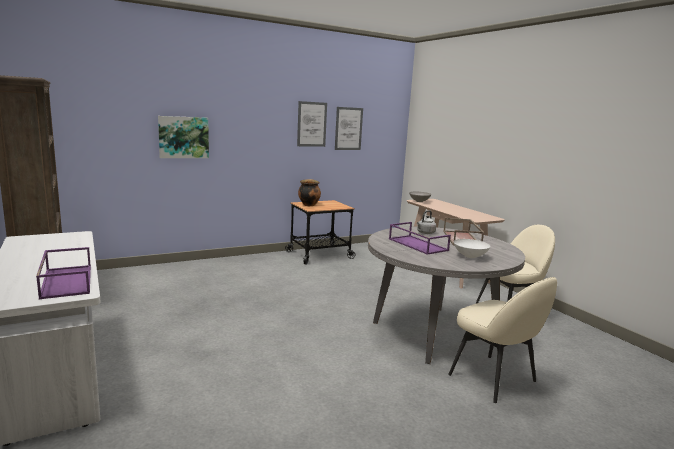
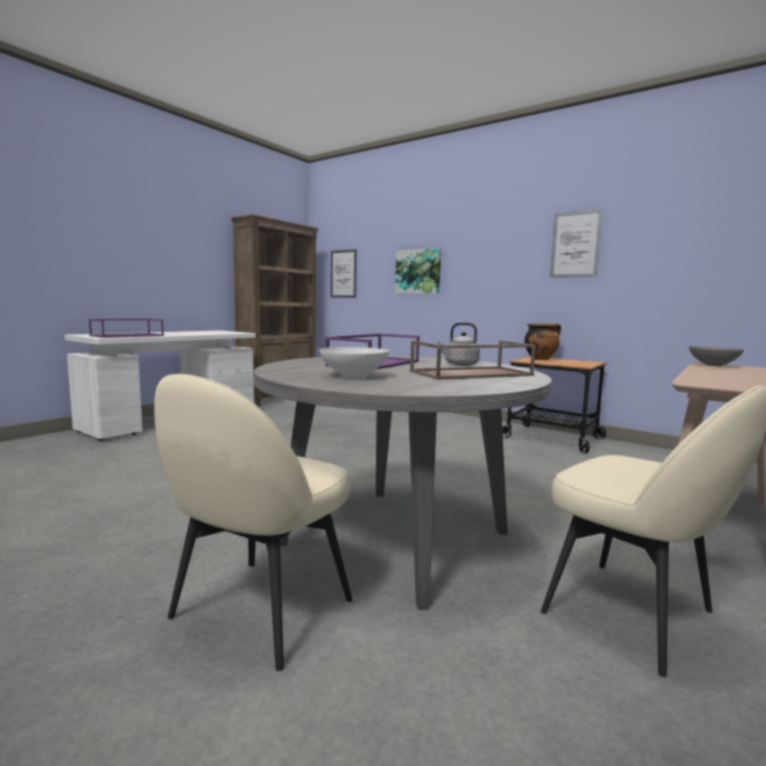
camera: 65 degrees right, 5 degrees down
picture [335,107,363,150] -> picture moved to [330,249,357,298]

